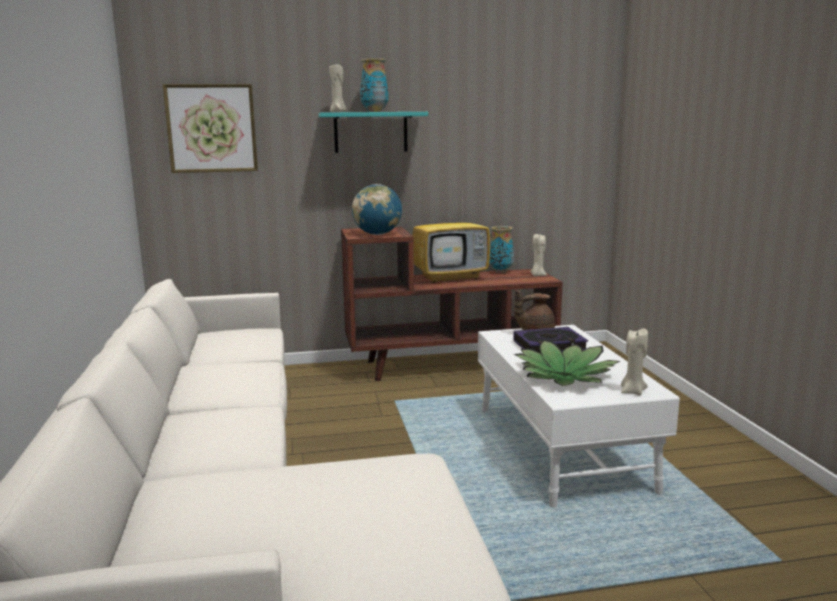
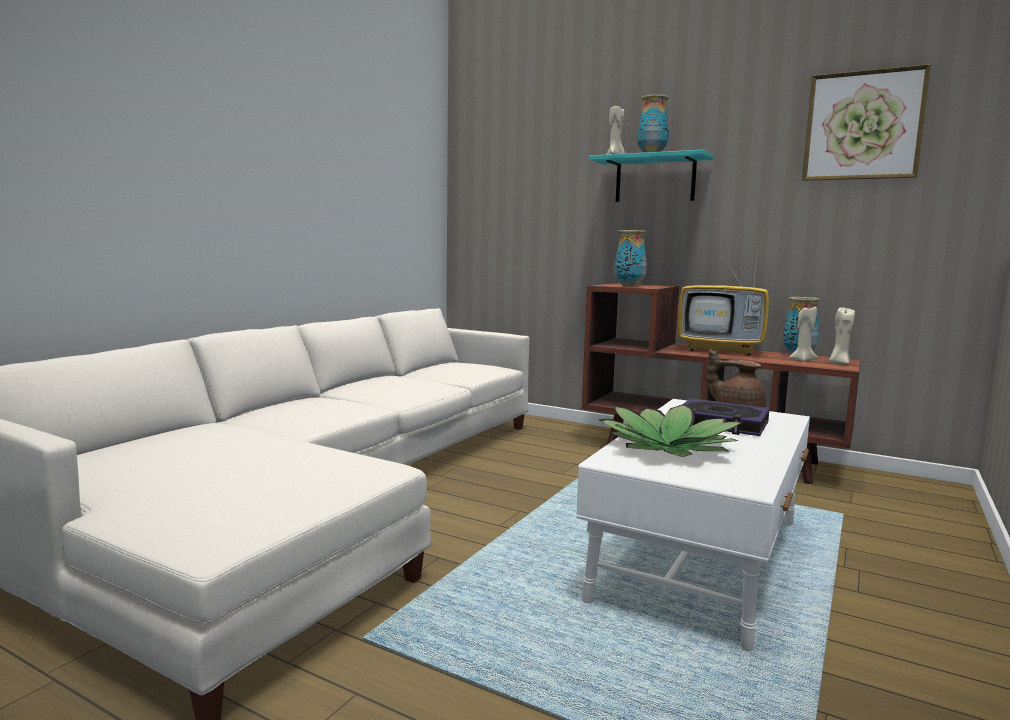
camera: 40 degrees right, 5 degrees down
picture [163,84,258,173] -> picture moved to [802,64,931,181]
globe [352,184,402,235] -> vase [614,230,647,287]
beige candle [621,328,648,396] -> beige candle moved to [789,306,818,362]

